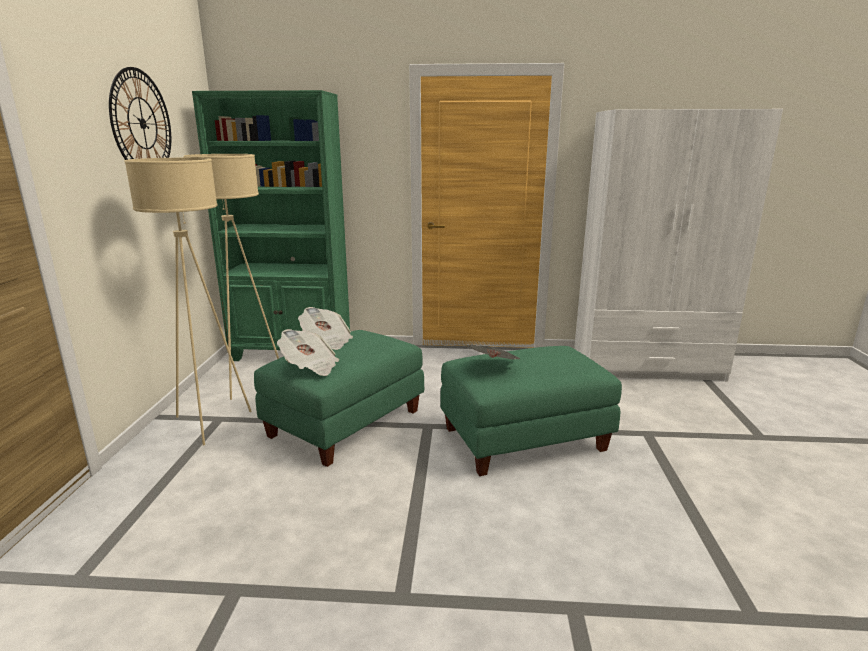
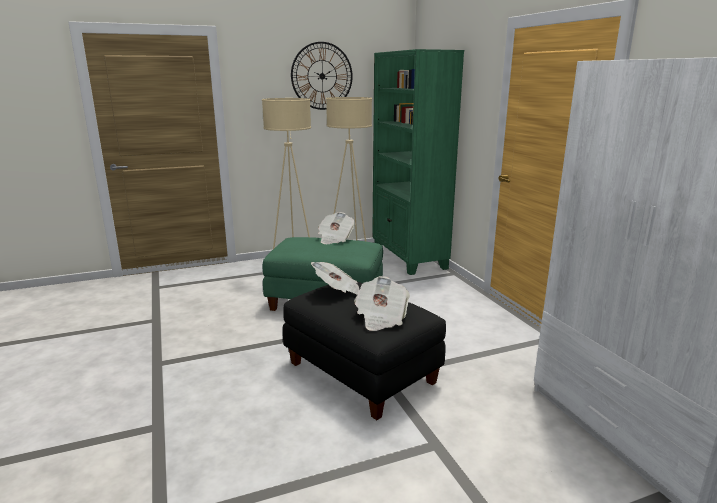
camera: 65 degrees right, 0 degrees up
newspaper [277,329,339,376] -> newspaper moved to [354,276,410,331]
green ottoman [440,346,622,476] -> black ottoman [283,282,446,420]

